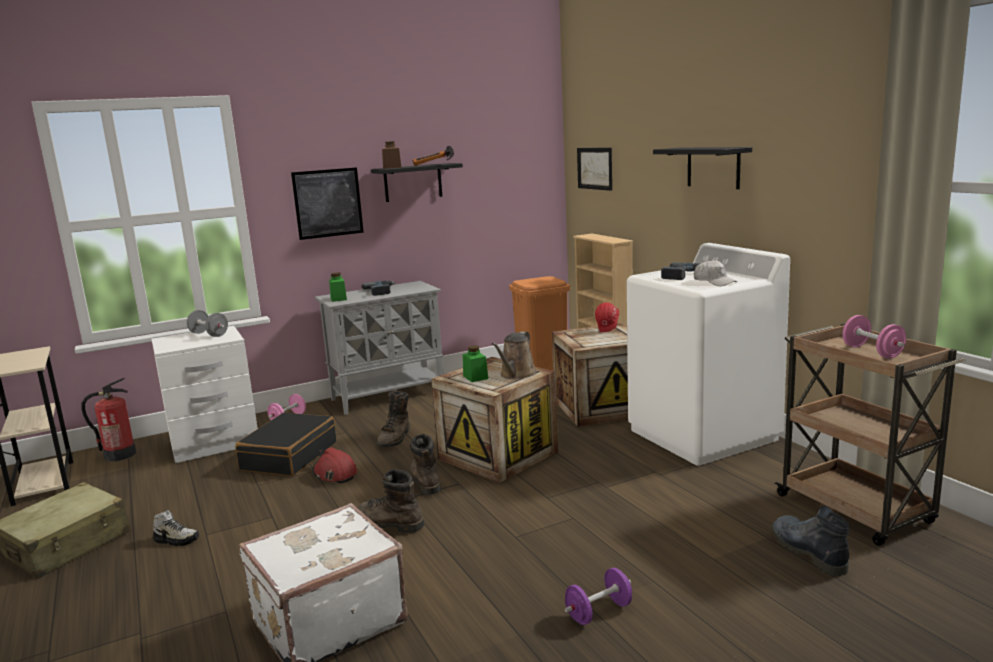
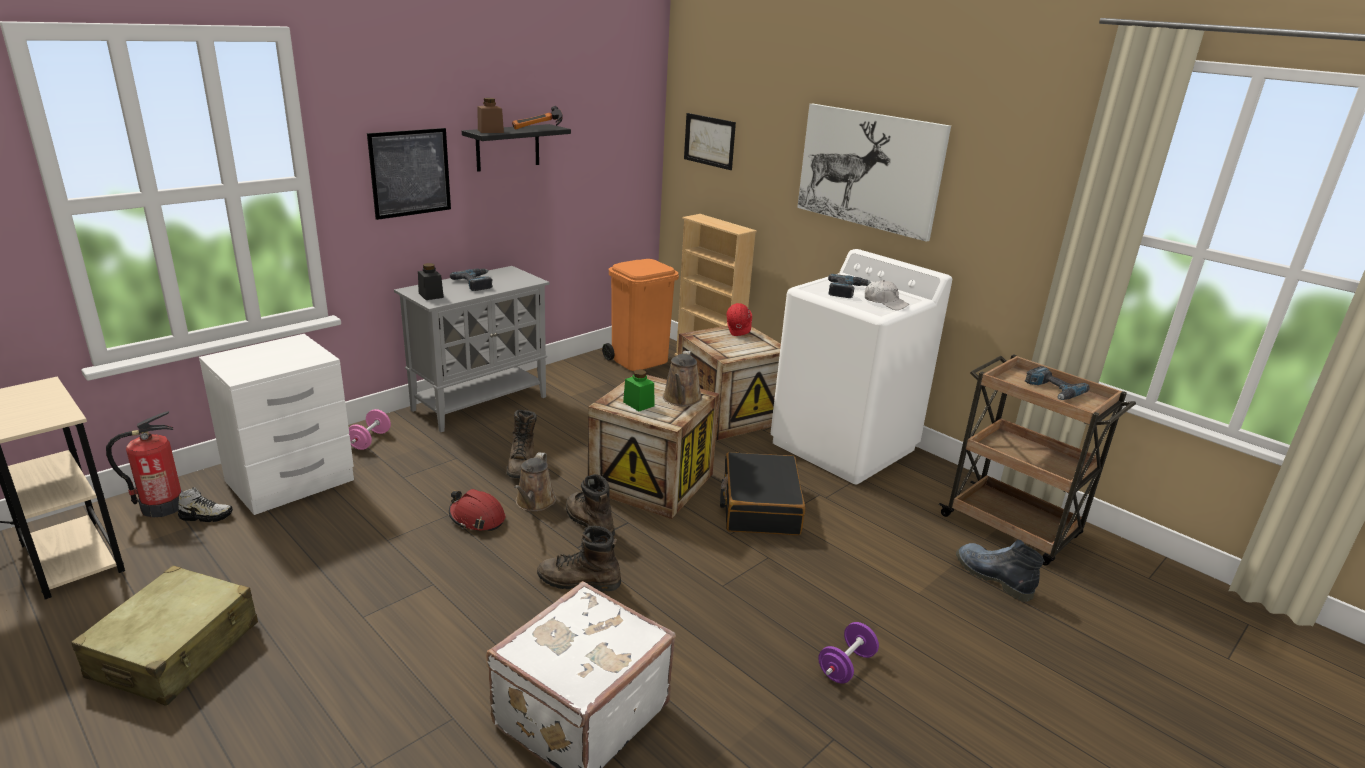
camera: 20 degrees left, 10 degrees up
shoe [153,510,199,546] -> shoe moved to [178,487,233,522]
grey dumbbell [187,310,228,337] -> none
black suitcase [235,413,336,476] -> black suitcase moved to [720,452,805,535]
green jar [329,272,347,302] -> black jar [418,263,444,300]
black shelf [653,147,752,189] -> picture [797,104,951,242]
pink dumbbell [843,315,906,359] -> power drill [1025,366,1090,400]
none -> brown watering can [514,452,556,512]

